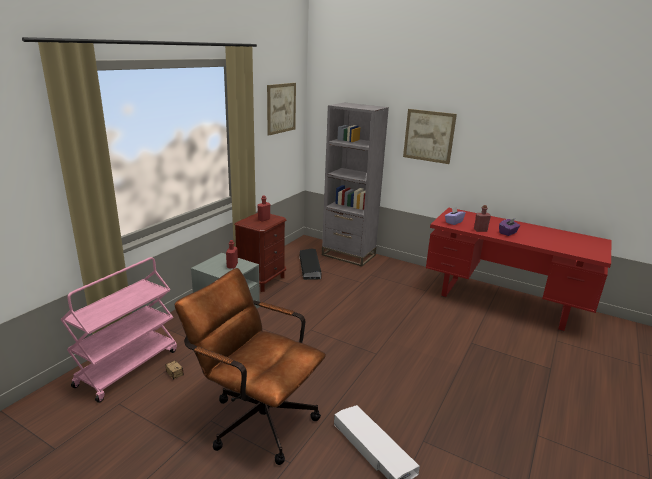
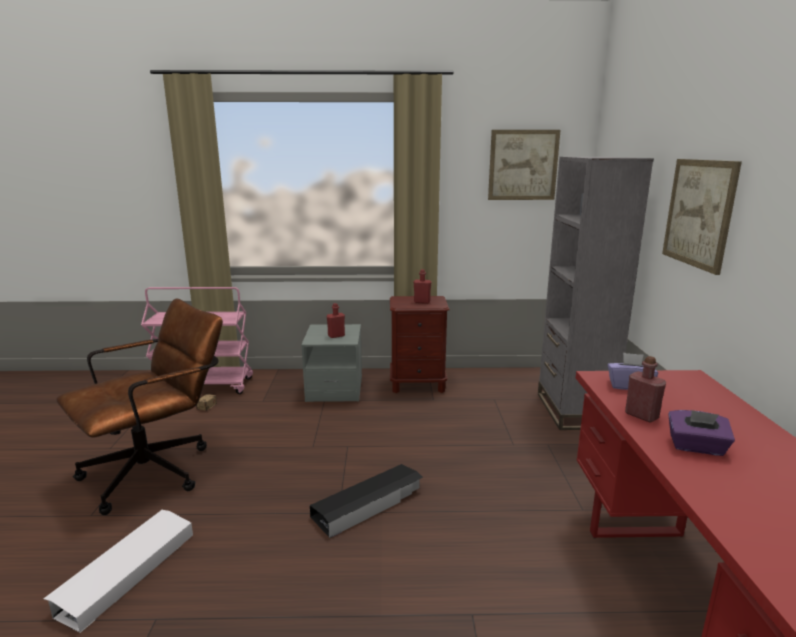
camera: 60 degrees right, 5 degrees down
brown office chair [175,268,326,465] -> brown office chair turned 45 degrees clockwise [56,298,223,515]
black storage box [299,249,321,280] -> black storage box moved to [310,464,423,538]

